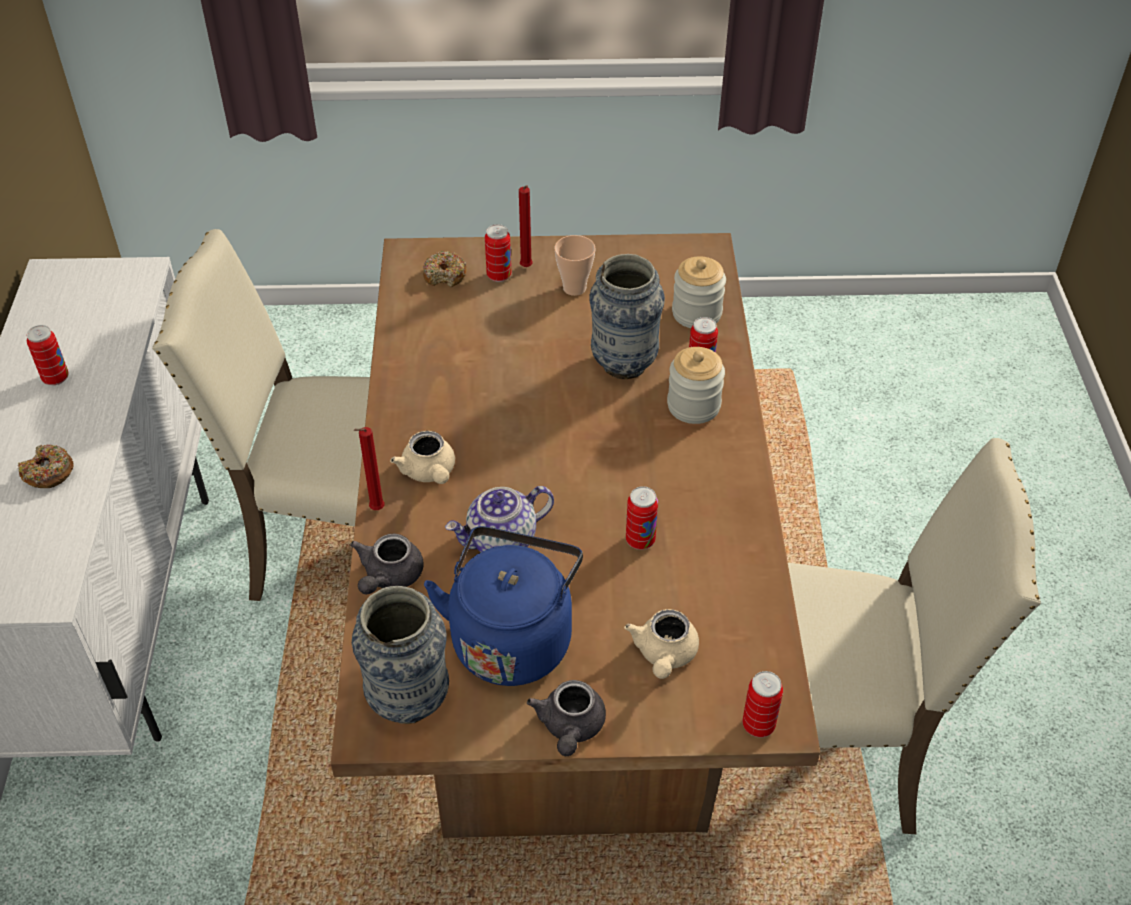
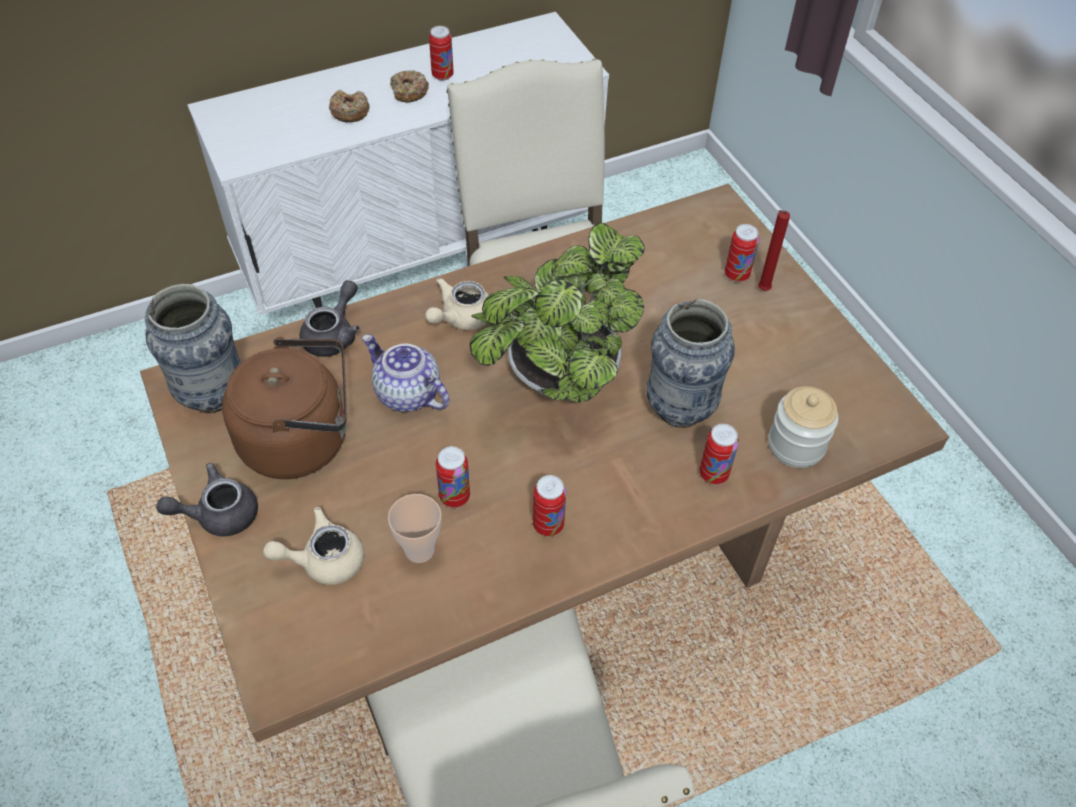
camera: 65 degrees right, 5 degrees up
grey teapot [350,534,424,595] -> grey teapot turned 120 degrees clockwise [299,280,360,357]
red candle [354,427,385,510] -> none
donut [423,251,466,287] -> donut moved to [390,70,429,103]
blue kettle [424,526,583,686] -> brown kettle [222,336,347,479]
cup [554,235,595,296] -> cup moved to [388,494,442,563]
jar [667,347,725,424] -> none
can [742,671,783,738] -> can moved to [533,475,566,537]
none -> potted plant [470,222,645,402]

